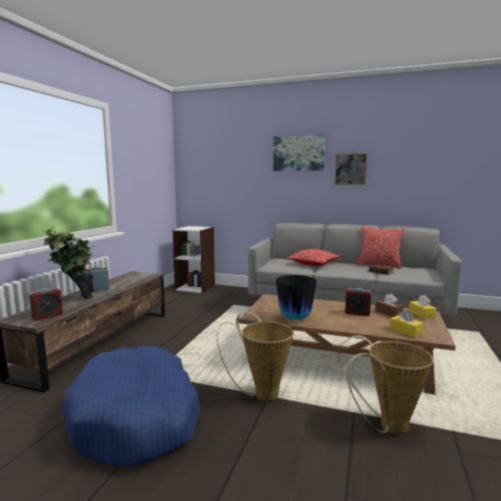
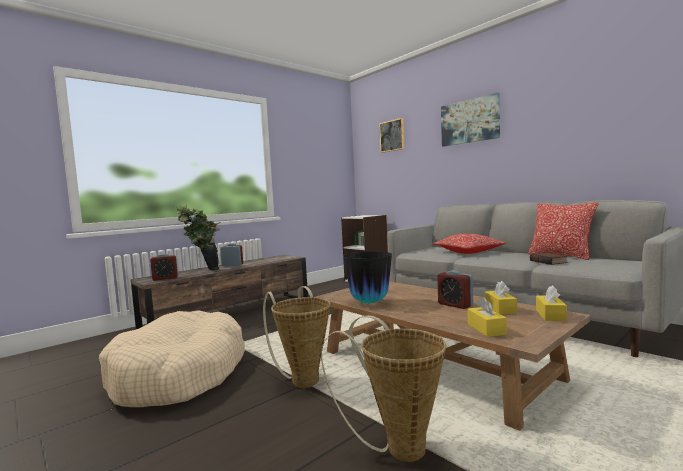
camera: 30 degrees right, 5 degrees down
blue dog bed [63,346,201,467] -> beige dog bed [99,310,245,407]
picture [334,153,368,185] -> picture moved to [379,118,404,153]
brown tissue box [375,294,403,317] -> yellow tissue box [485,281,517,314]

